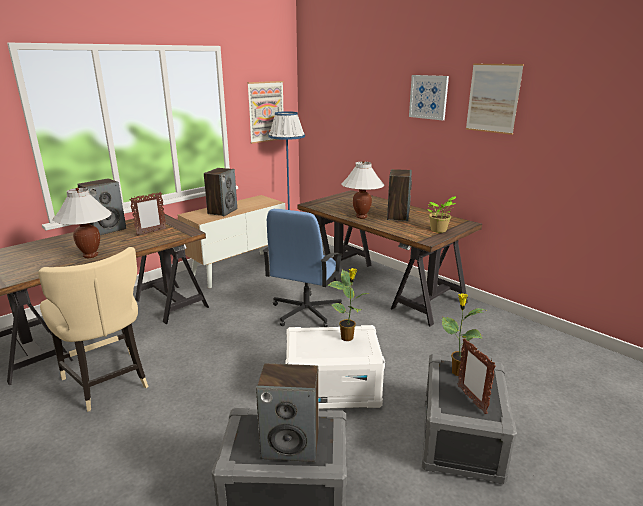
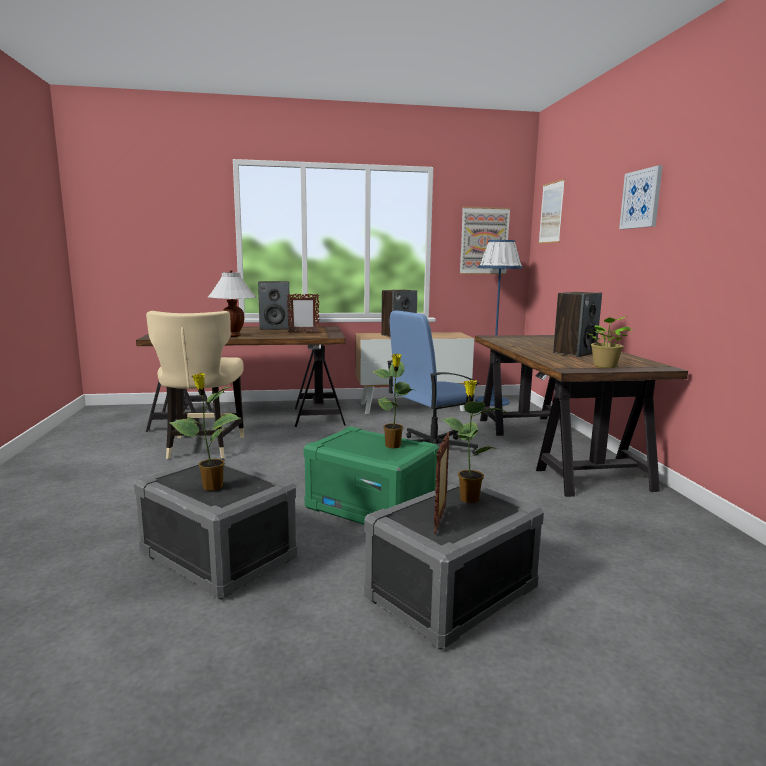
camera: 35 degrees right, 10 degrees down
speaker [256,363,319,462] -> potted plant [169,373,241,491]
white storage box [285,325,385,409] -> green storage box [304,426,439,525]
white table lamp [341,161,384,219] -> none
picture [466,64,524,135] -> picture moved to [539,179,565,244]

